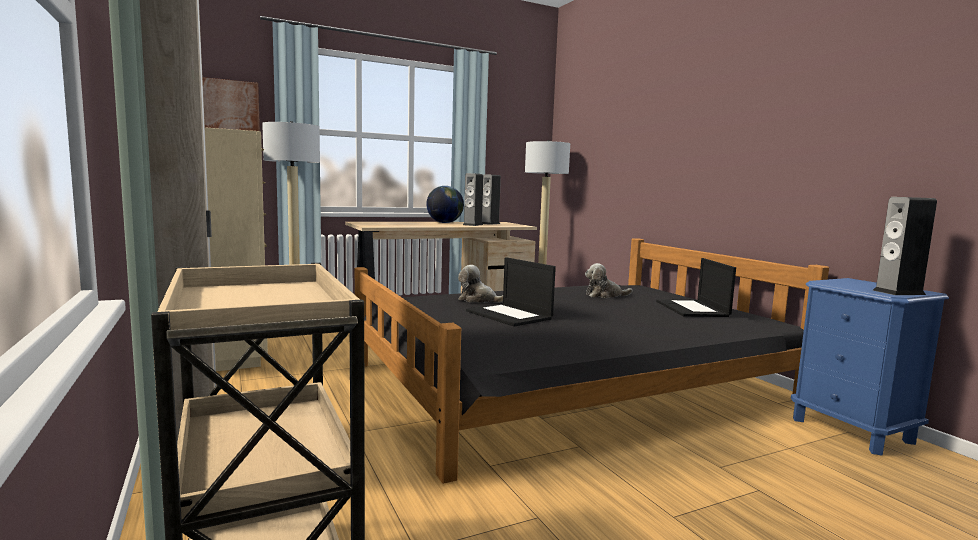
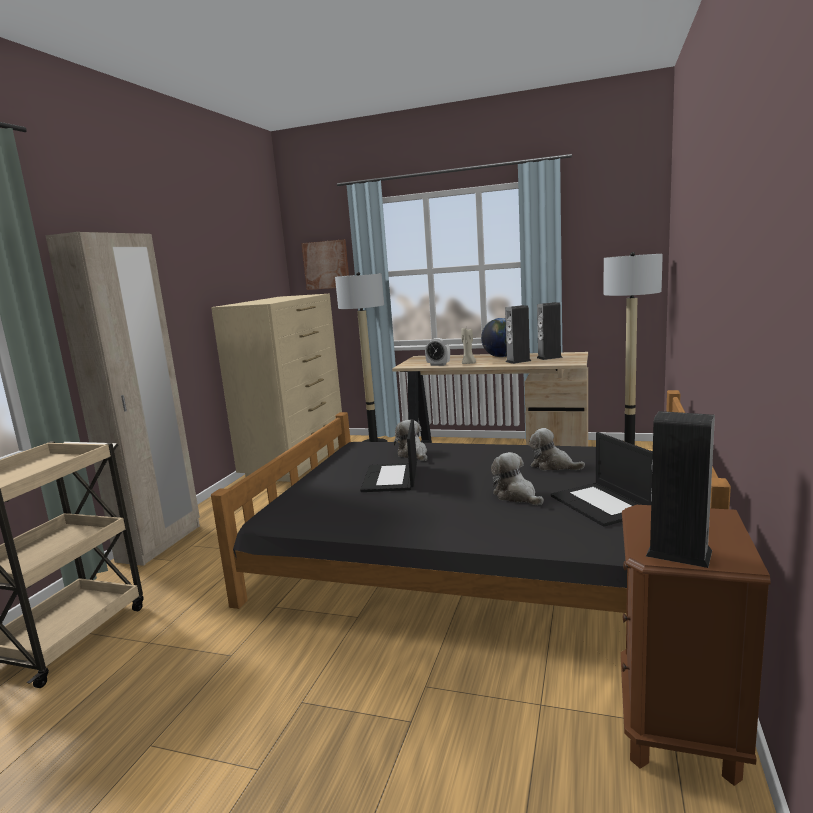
camera: 45 degrees right, 5 degrees up
laptop [656,258,736,317] -> laptop turned 60 degrees counterclockwise [551,432,653,527]
blue nightstand [791,278,949,455] -> brown nightstand [621,505,771,786]
none -> alarm clock [425,338,450,366]
none -> beige candle [461,328,476,364]
none -> plush toy [491,452,544,505]

